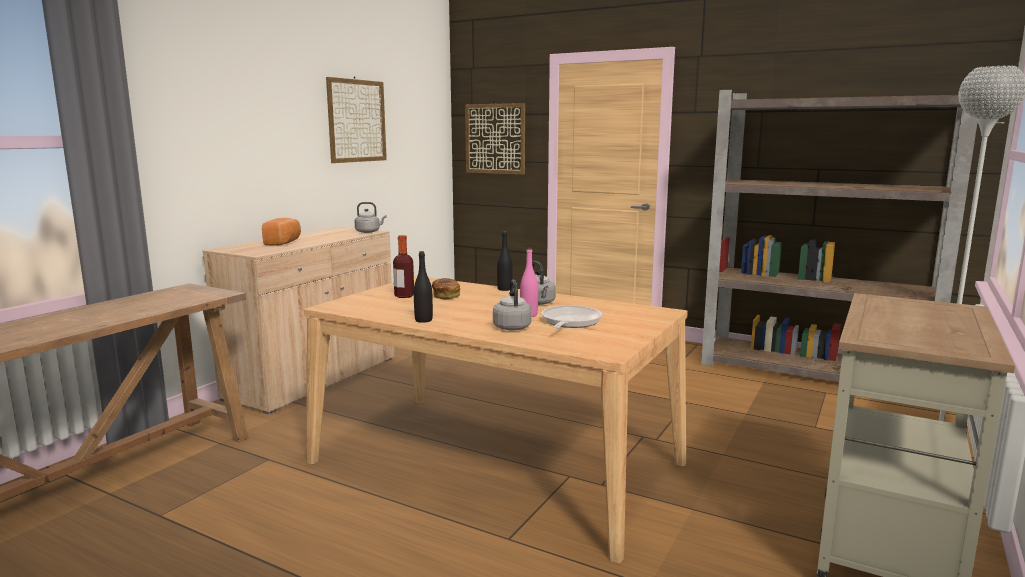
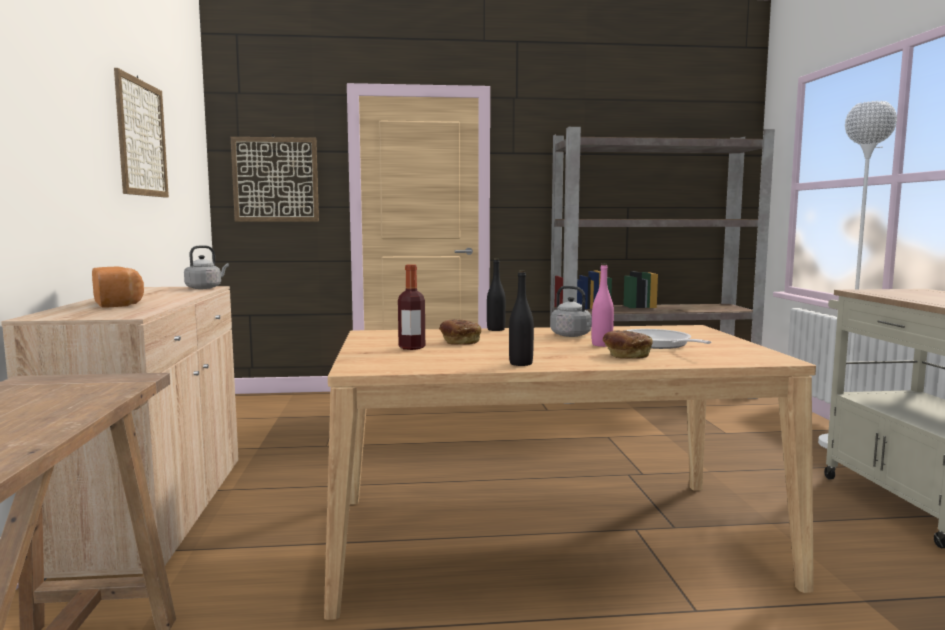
camera: 35 degrees left, 5 degrees down
grey kettle [493,280,532,330] -> bread [603,330,653,359]

